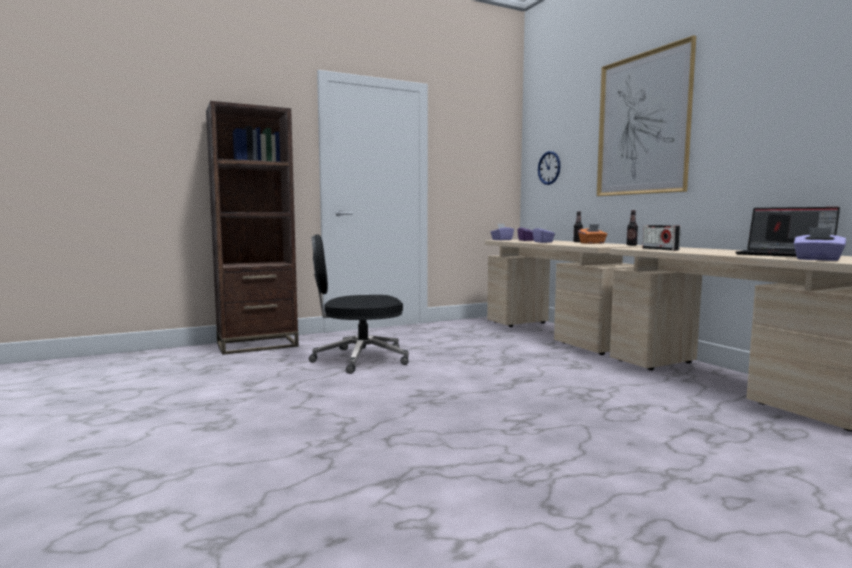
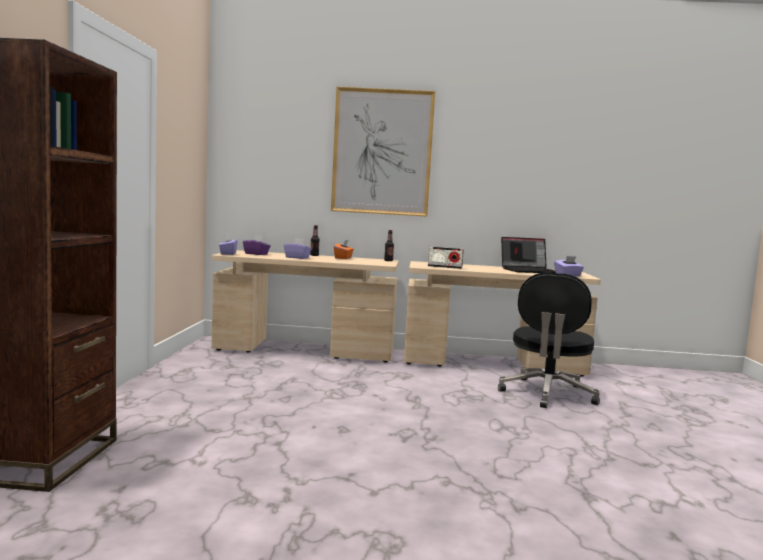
camera: 60 degrees left, 0 degrees up
black office chair [309,234,409,374] -> black office chair moved to [498,272,600,408]
wall clock [538,151,561,185] -> none

